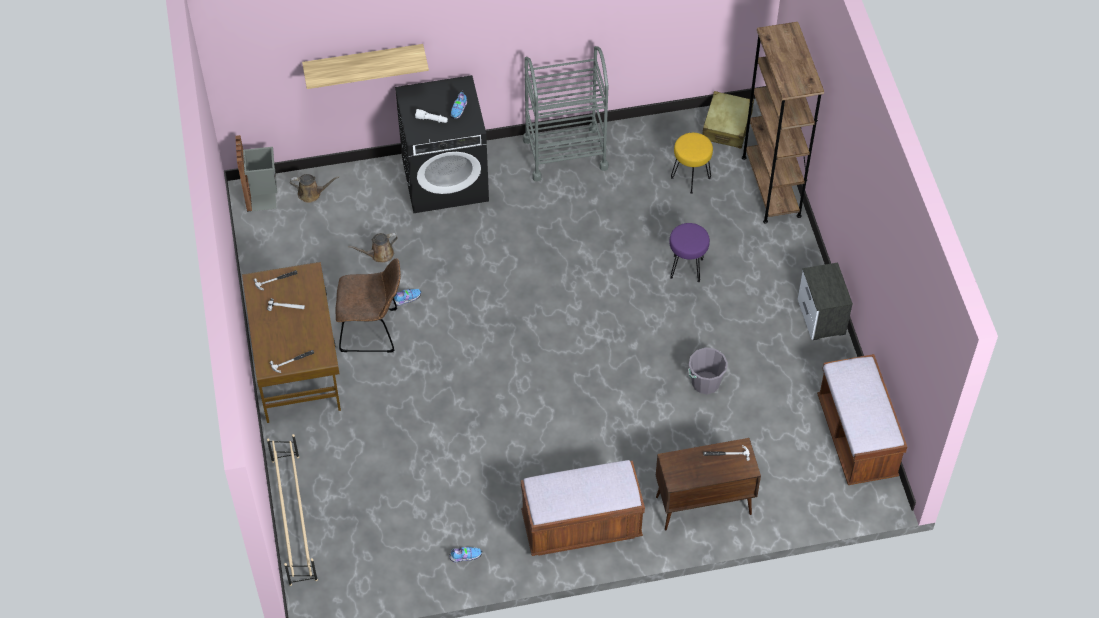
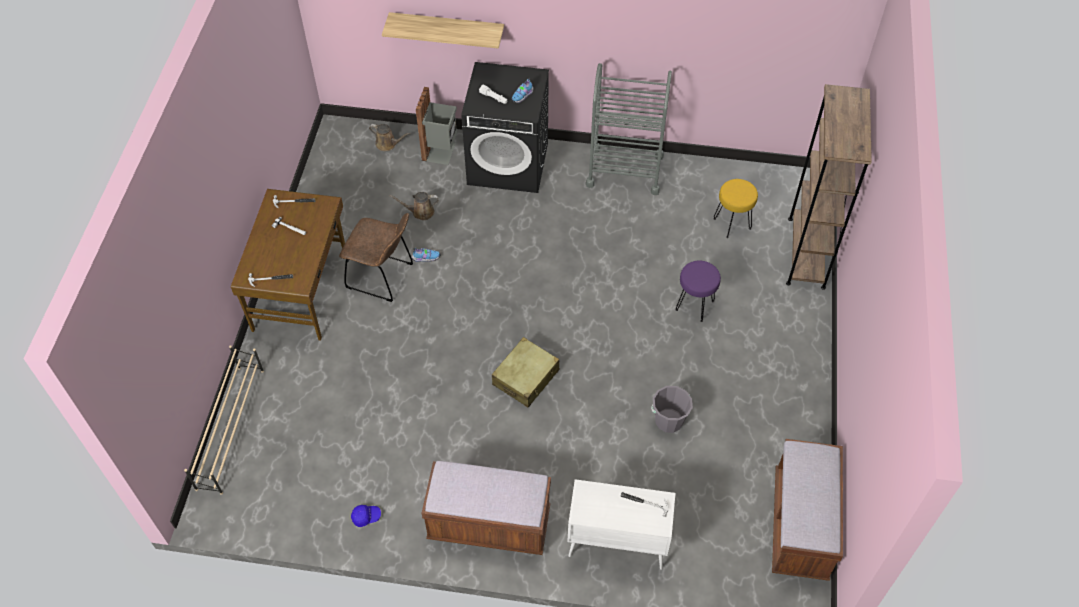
camera: 20 degrees right, 0 degrees up
grey trash can [235,135,277,212] -> grey trash can moved to [416,87,457,165]
shoe [449,547,482,562] -> blue cap [351,505,381,527]
brown cabinet [656,438,761,530] -> white cabinet [567,479,676,570]
beige suitcase [702,91,754,149] -> beige suitcase moved to [492,337,559,408]
nightstand [798,262,853,340] -> none

